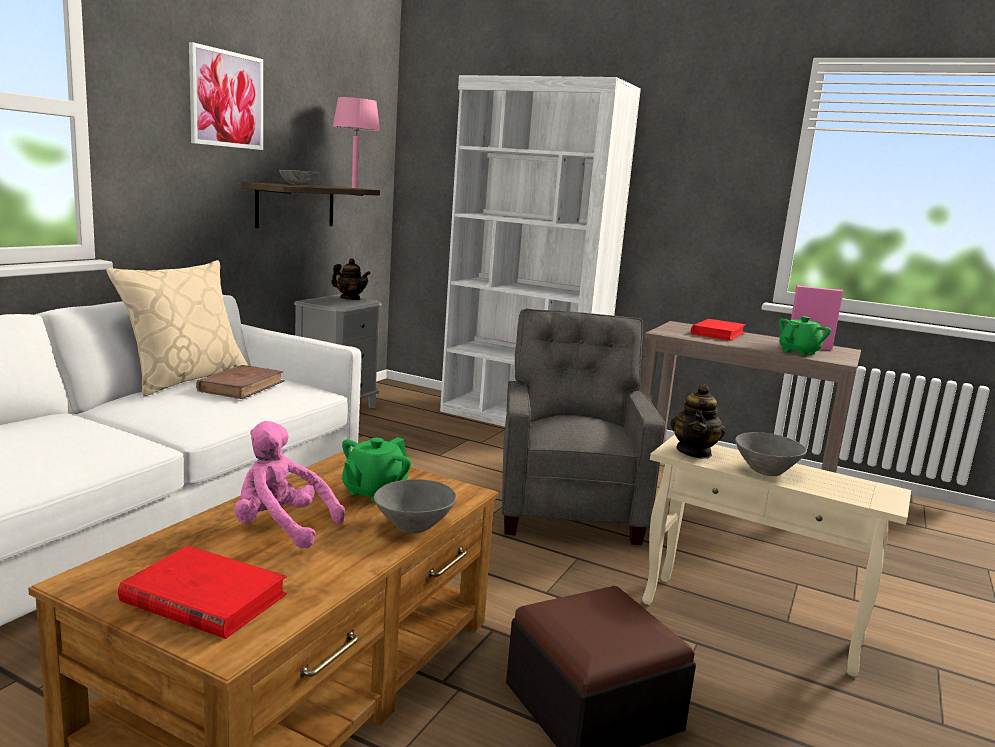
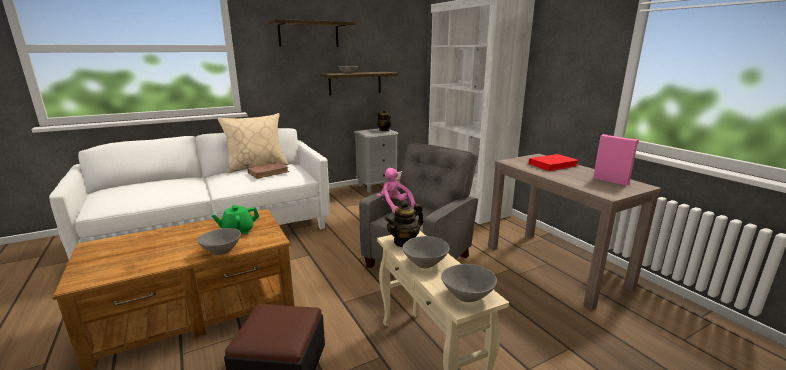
camera: 35 degrees right, 5 degrees up
red book [118,546,287,639] -> none
picture [189,42,263,150] -> shelf [268,19,356,47]
pink plush toy [234,421,345,548] -> pink plush toy moved to [377,168,416,213]
pink table lamp [333,97,380,188] -> none
green teapot [779,316,831,356] -> none
none -> grey bowl [441,264,497,302]

